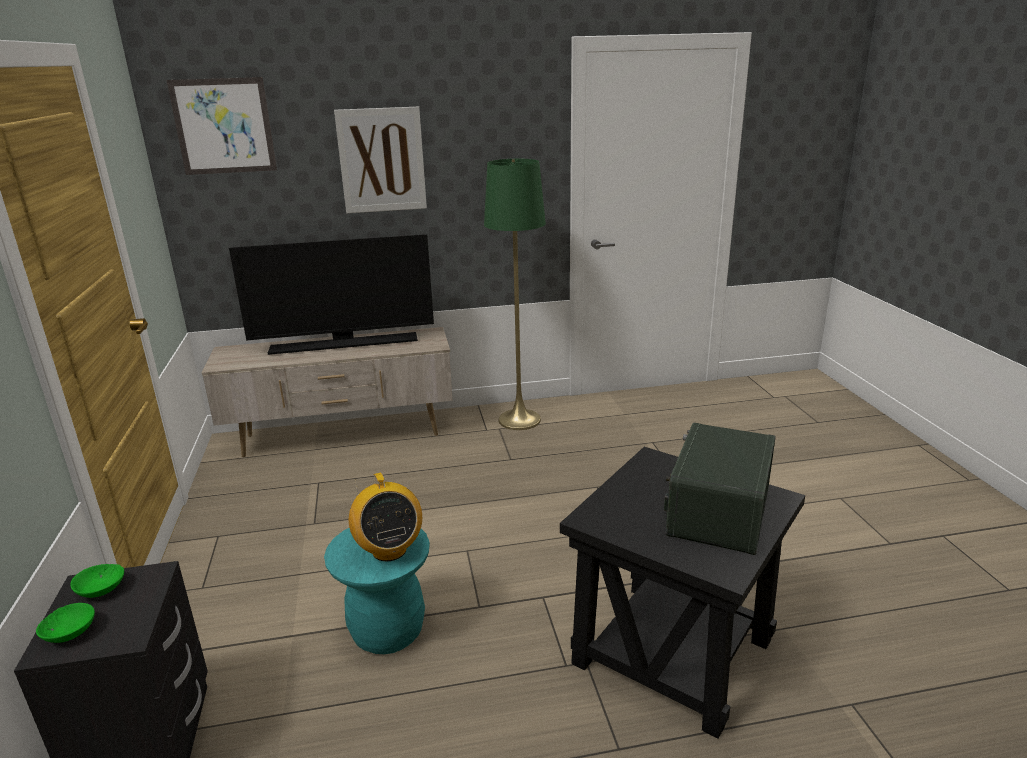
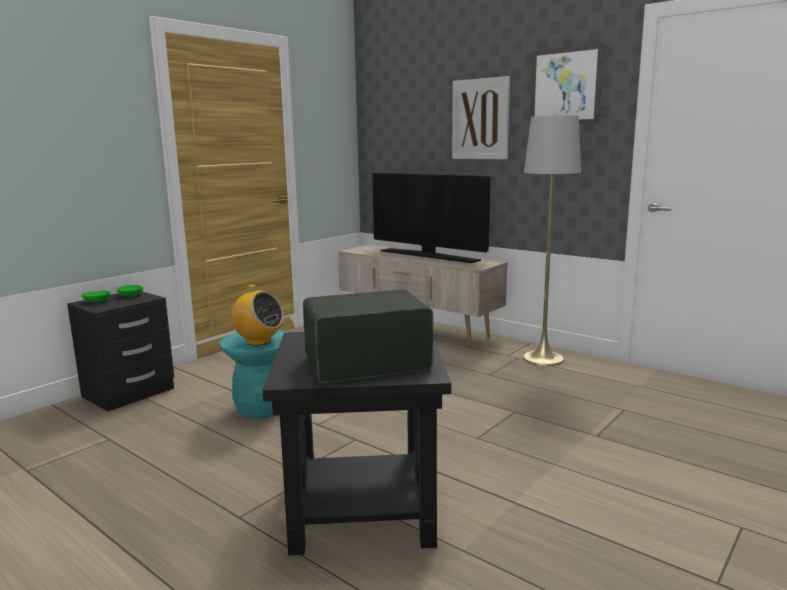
camera: 50 degrees right, 10 degrees down
picture [166,77,277,175] -> picture moved to [530,43,604,124]
radio [349,473,422,561] -> radio turned 90 degrees counterclockwise [228,285,283,346]
green floor lamp [484,159,546,430] -> grey floor lamp [523,114,581,366]

